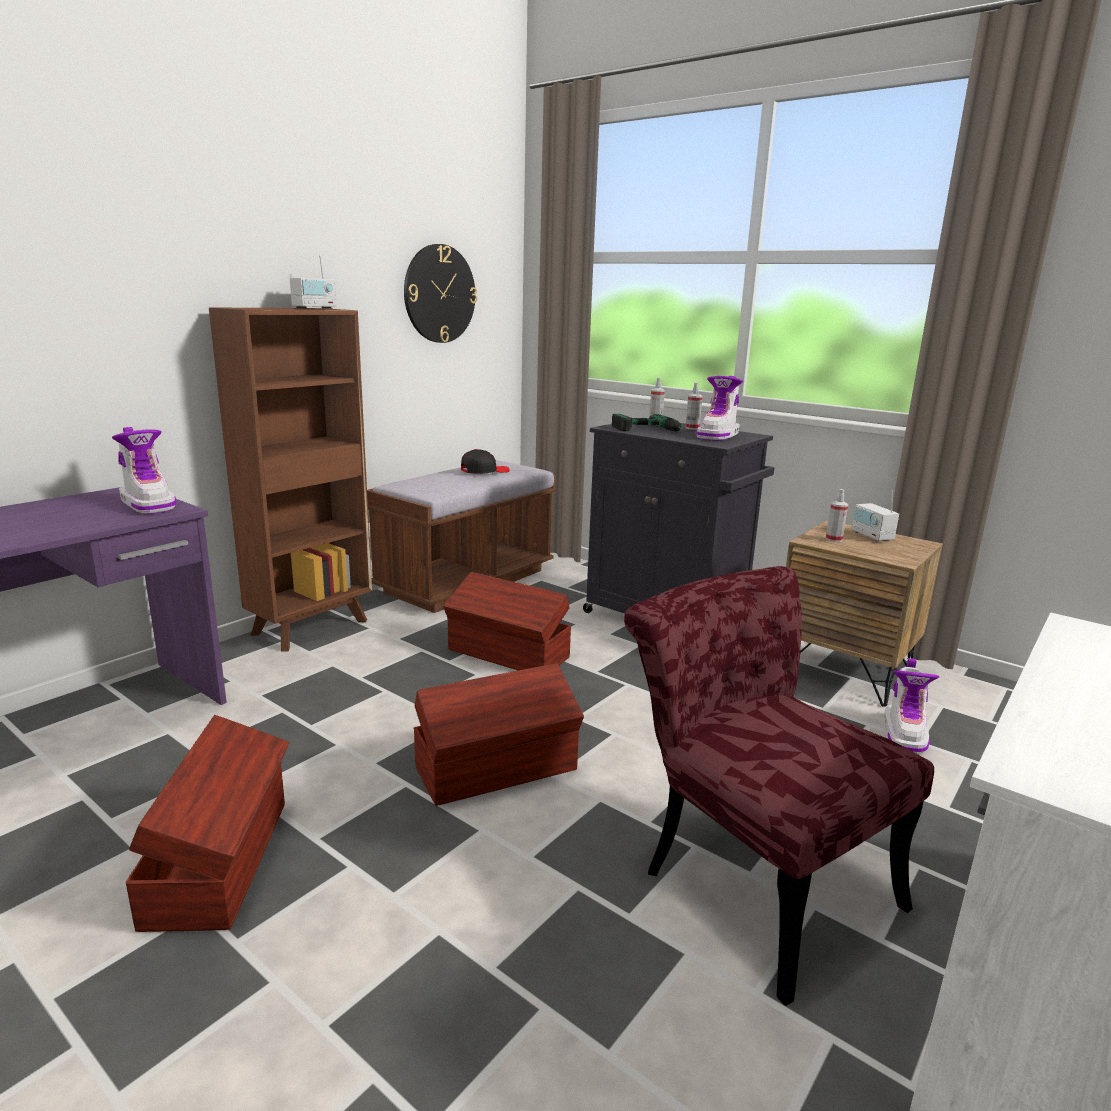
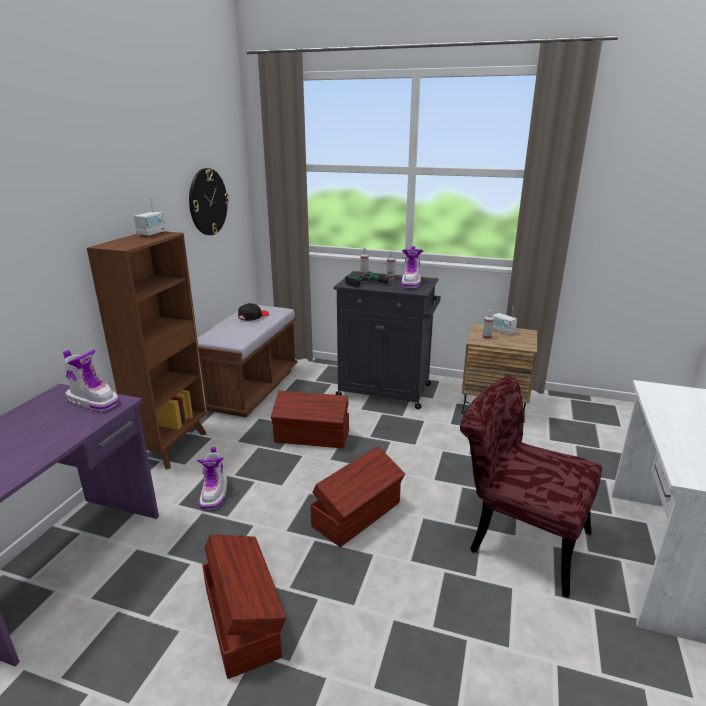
camera: 20 degrees left, 5 degrees up
boot [884,658,940,754] -> boot moved to [197,447,227,510]

